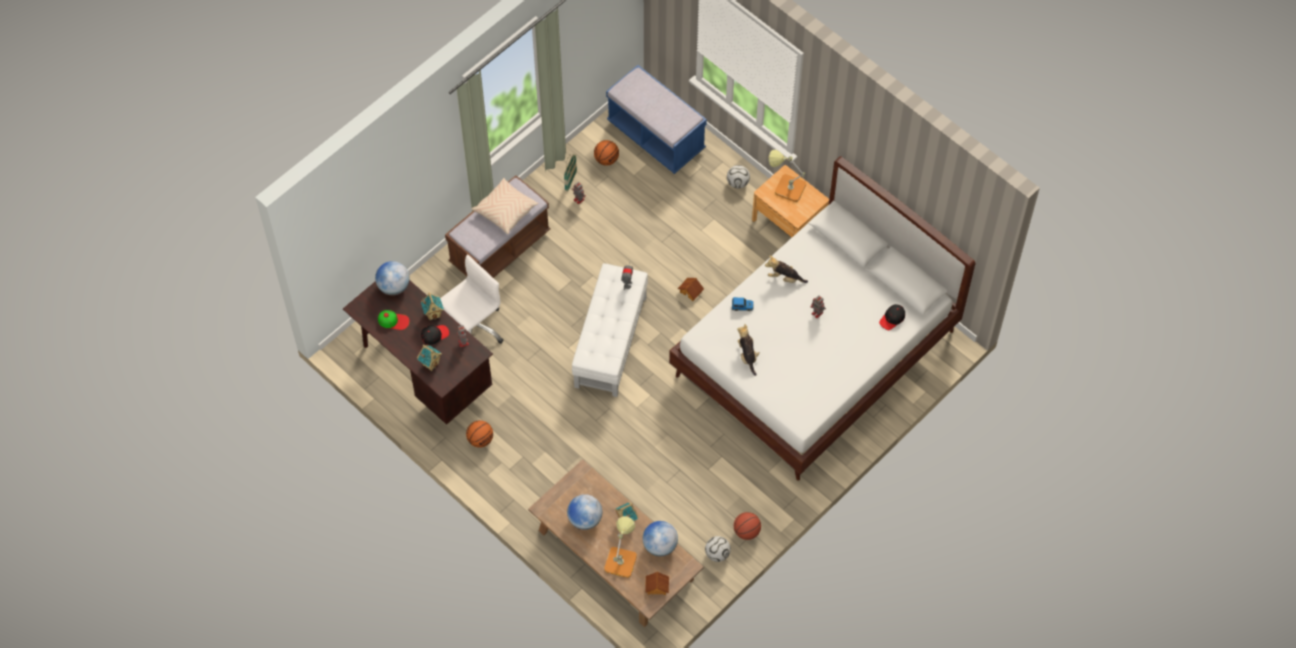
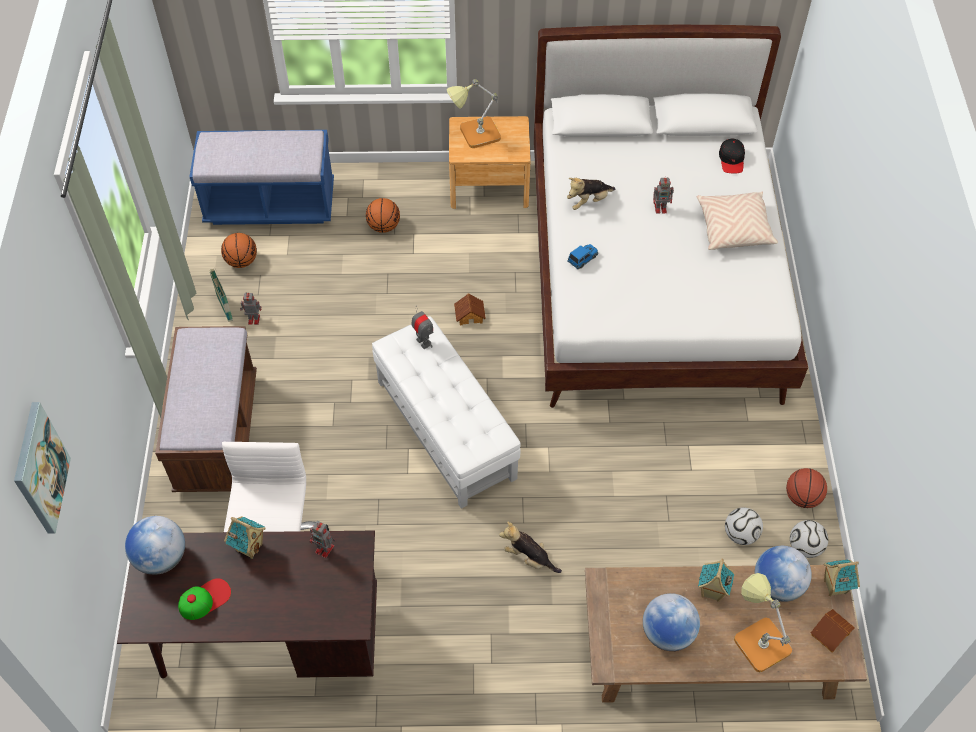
camera: 45 degrees left, 5 degrees down
toy house [417,344,442,371] -> toy house moved to [824,560,860,597]
black cap [421,325,449,345] -> none
basketball [466,420,493,448] -> basketball moved to [366,198,400,233]
beige pillow [472,178,538,234] -> beige pillow moved to [697,191,778,250]
football [727,165,750,189] -> football moved to [725,507,763,545]
plush toy [737,324,760,376] -> plush toy moved to [499,522,562,573]
none -> picture [14,402,71,534]

